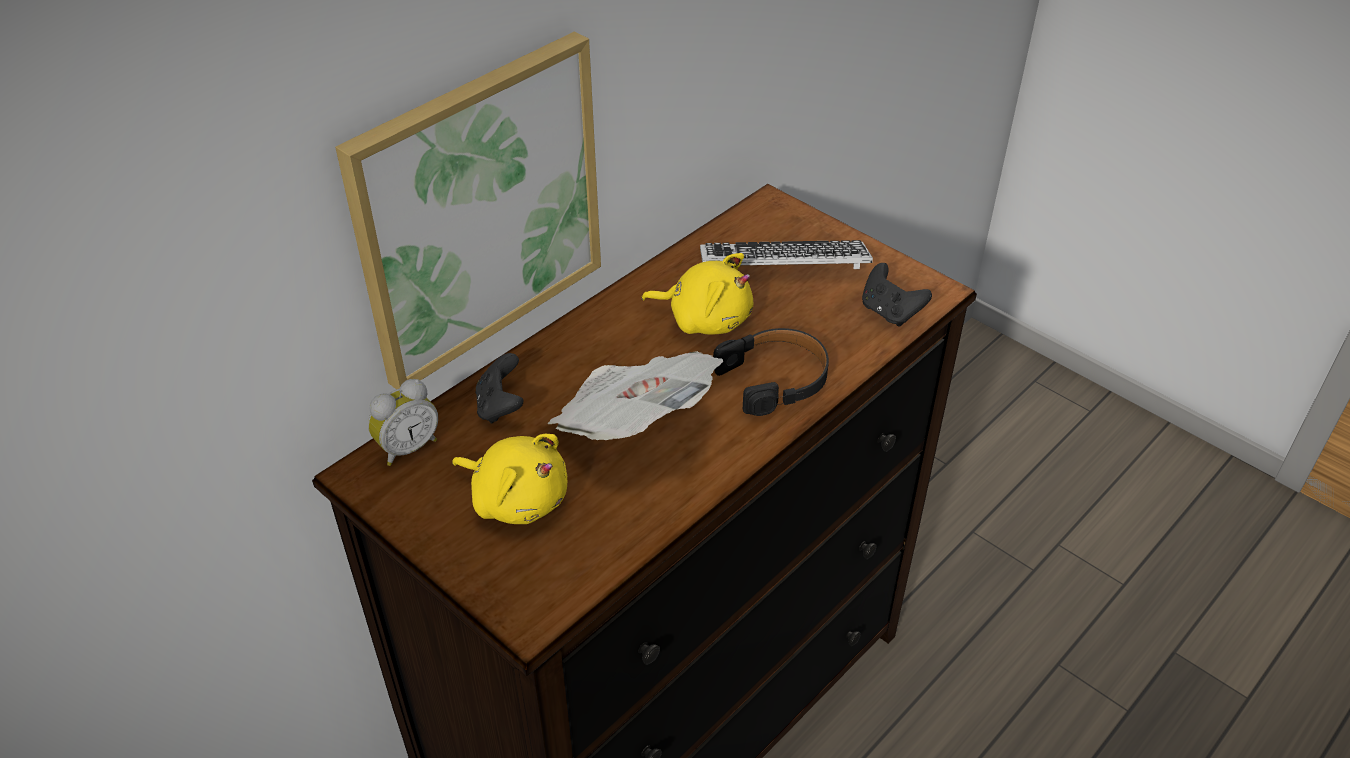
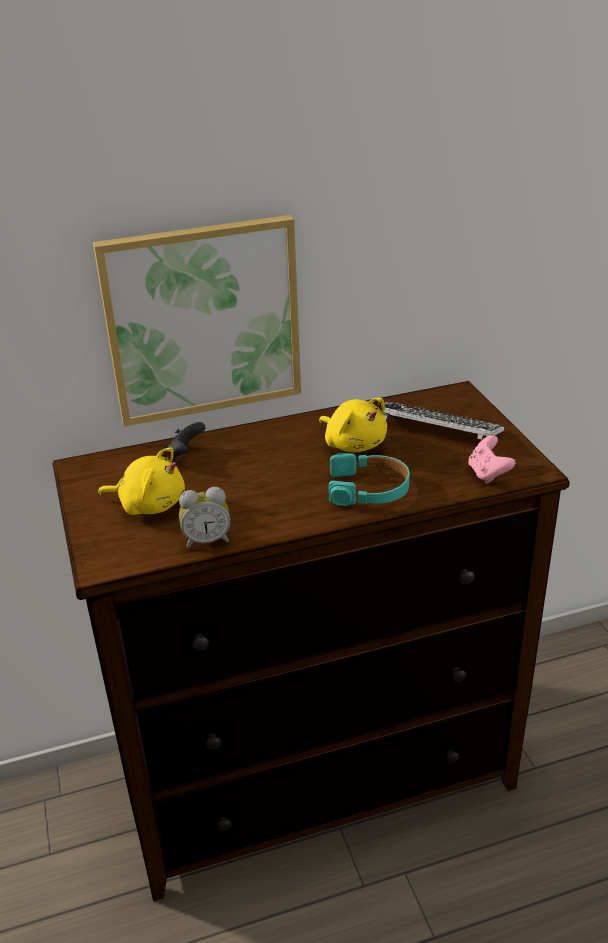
camera: 30 degrees right, 10 degrees down
alarm clock [368,379,438,466] -> alarm clock moved to [179,487,231,548]
yellow plush toy [452,434,567,524] -> yellow plush toy turned 45 degrees counterclockwise [98,447,185,515]
newspaper [548,351,723,440] -> none
black headphones [713,328,829,416] -> turquoise headphones [329,453,410,506]
black game controller [862,263,932,327] -> pink game controller [468,435,515,484]

